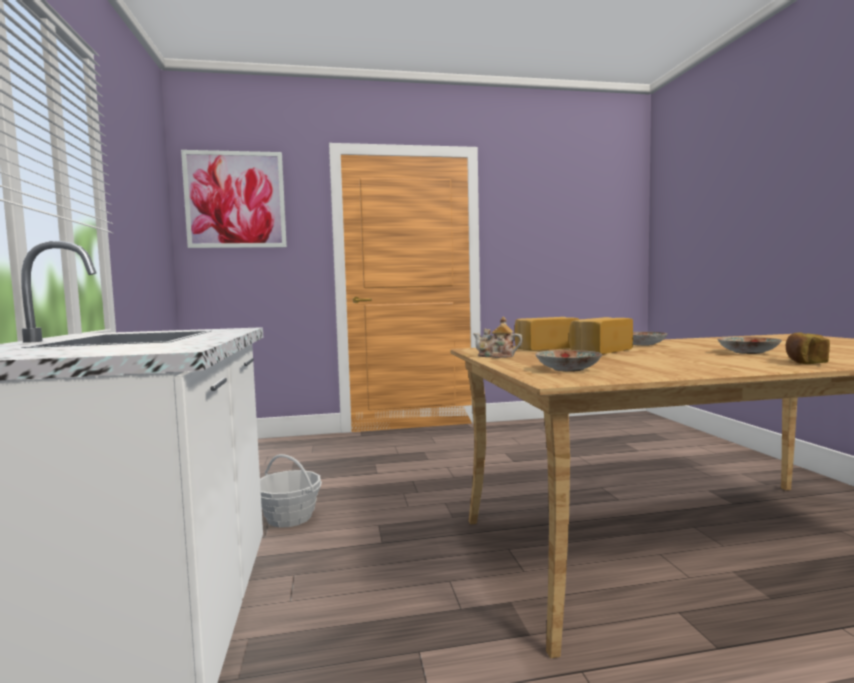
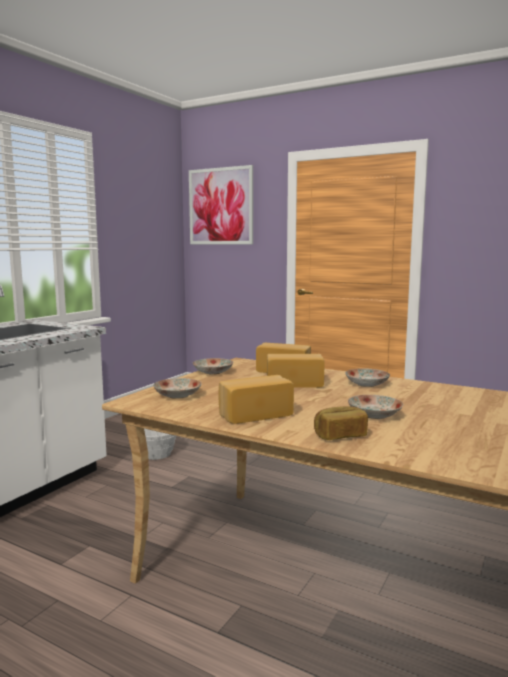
camera: 40 degrees right, 5 degrees up
teapot [473,317,523,358] -> plate [193,358,233,375]
none -> bread [218,375,294,424]

